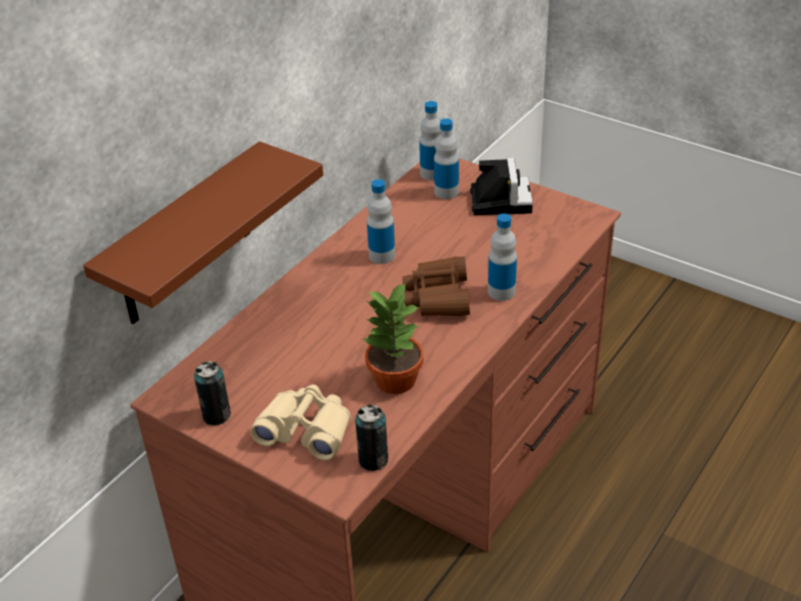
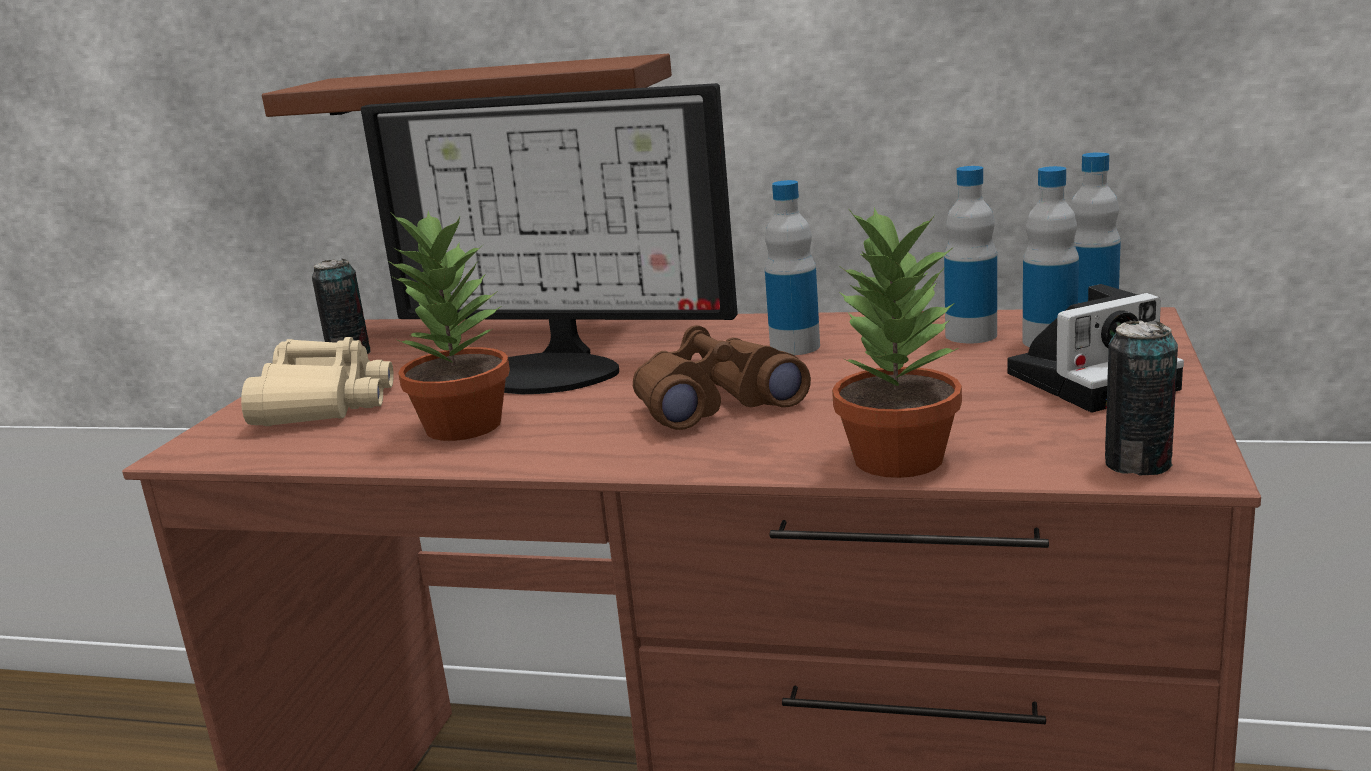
camera: 70 degrees right, 20 degrees down
can [355,404,388,471] -> can moved to [1105,320,1178,476]
bottle [488,213,517,301] -> bottle moved to [944,166,997,343]
none -> monitor [361,83,738,394]
none -> potted plant [832,208,962,478]

